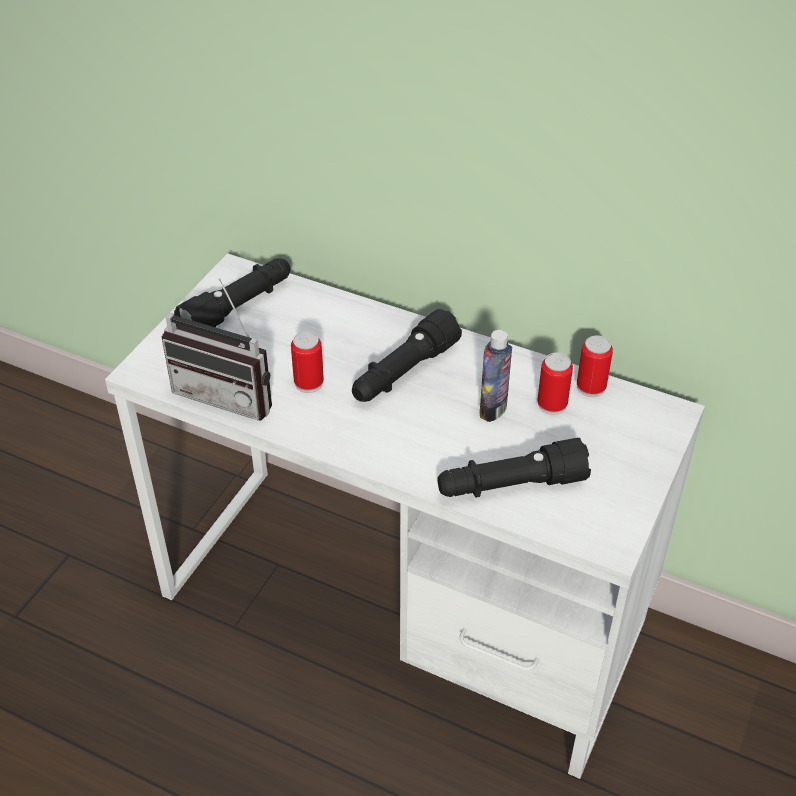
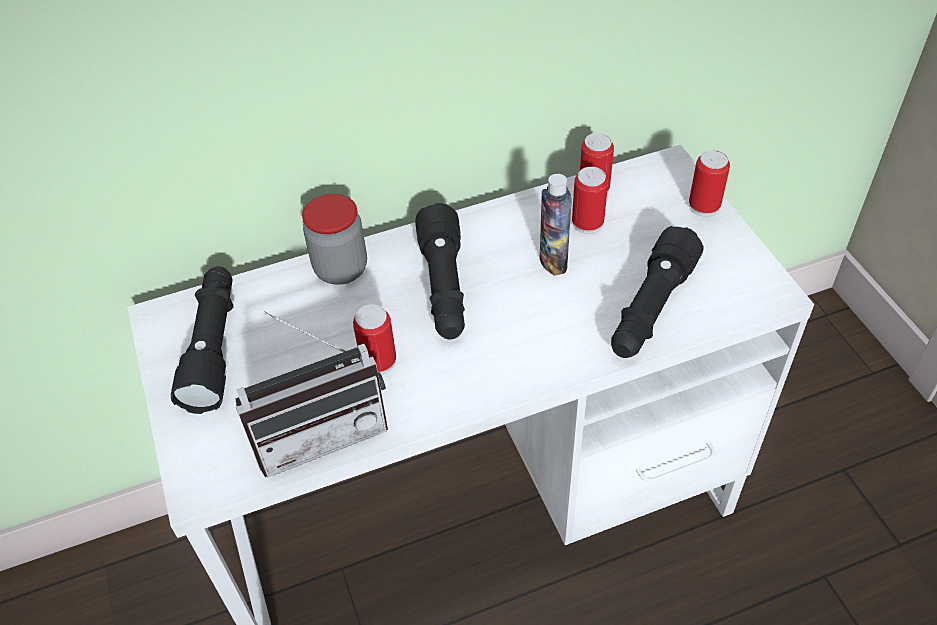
camera: 45 degrees left, 5 degrees up
none -> jar [302,194,367,285]
none -> can [689,150,730,217]

